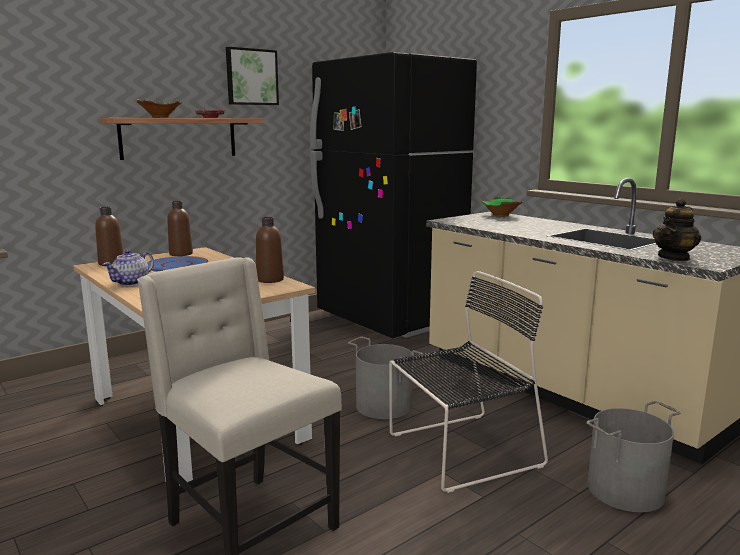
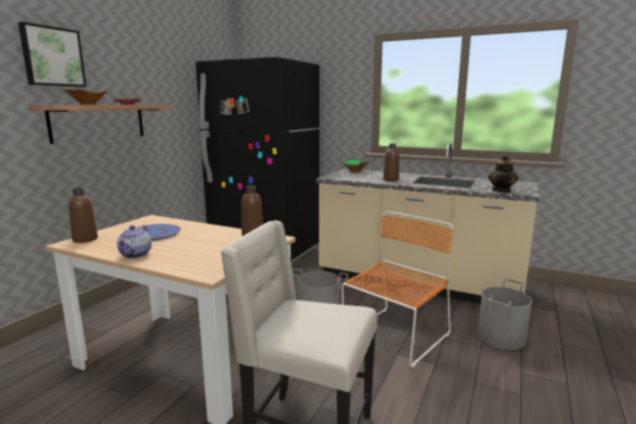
camera: 25 degrees left, 0 degrees up
brown bottle [167,201,193,256] -> brown bottle moved to [383,144,399,181]
picture [226,47,279,105] -> picture moved to [18,22,86,87]
black chair [389,271,548,493] -> orange chair [341,211,454,367]

